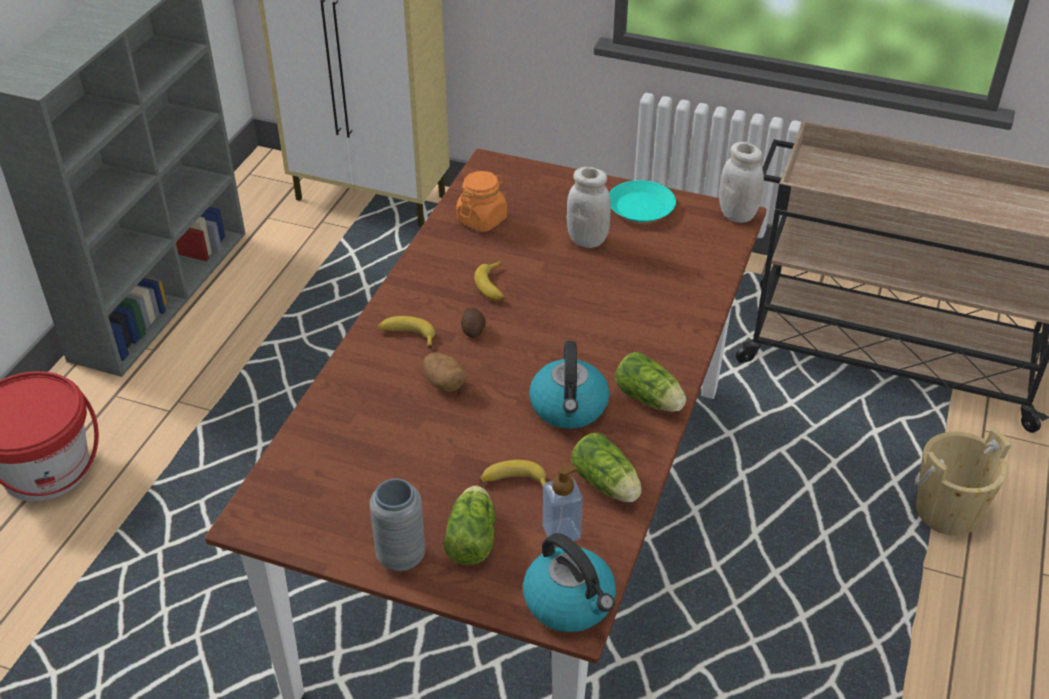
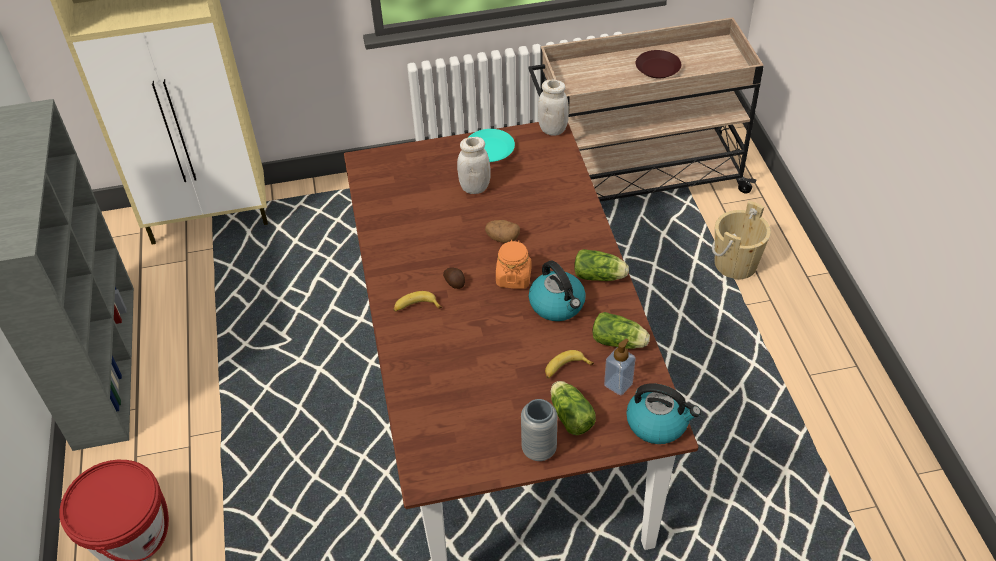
camera: 30 degrees left, 5 degrees up
potato [423,352,466,392] -> potato moved to [485,220,520,243]
orange jar [456,171,507,232] -> orange jar moved to [496,240,531,289]
banana [474,261,505,301] -> none
none -> brown plate [636,50,681,78]

